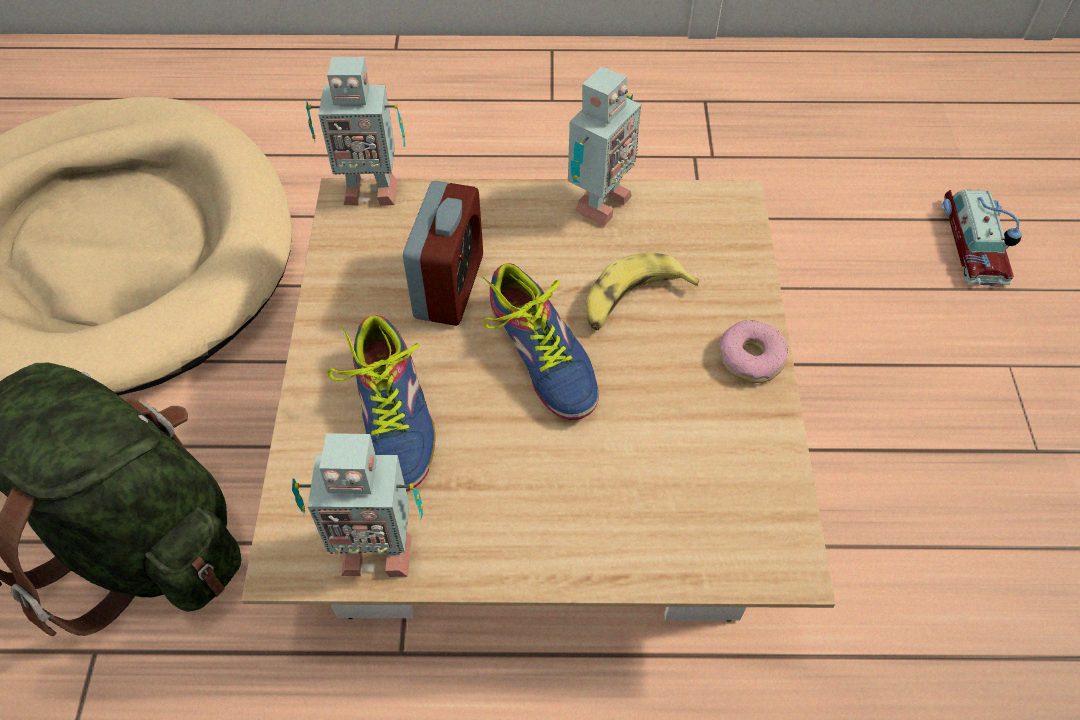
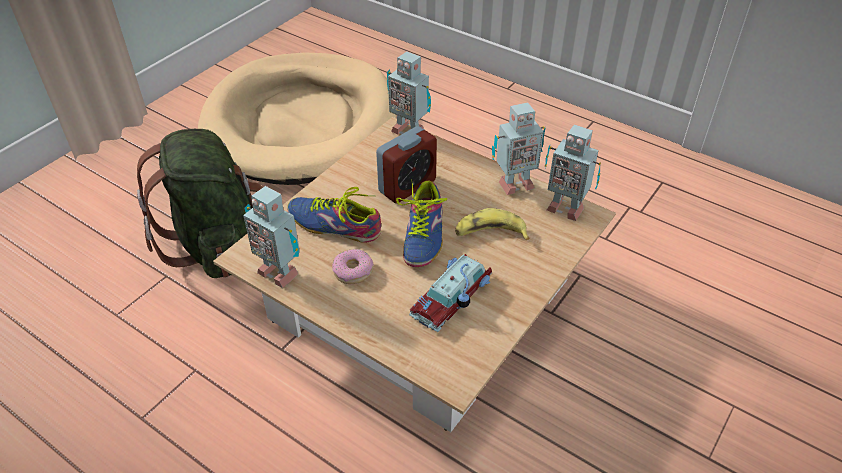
camera: 35 degrees right, 10 degrees down
shoe [327,315,436,491] -> shoe turned 90 degrees clockwise [287,187,381,243]
donut [719,320,788,383] -> donut moved to [332,249,374,284]
toy car [940,190,1022,285] -> toy car moved to [409,254,492,332]
none -> toy robot [545,124,601,221]

